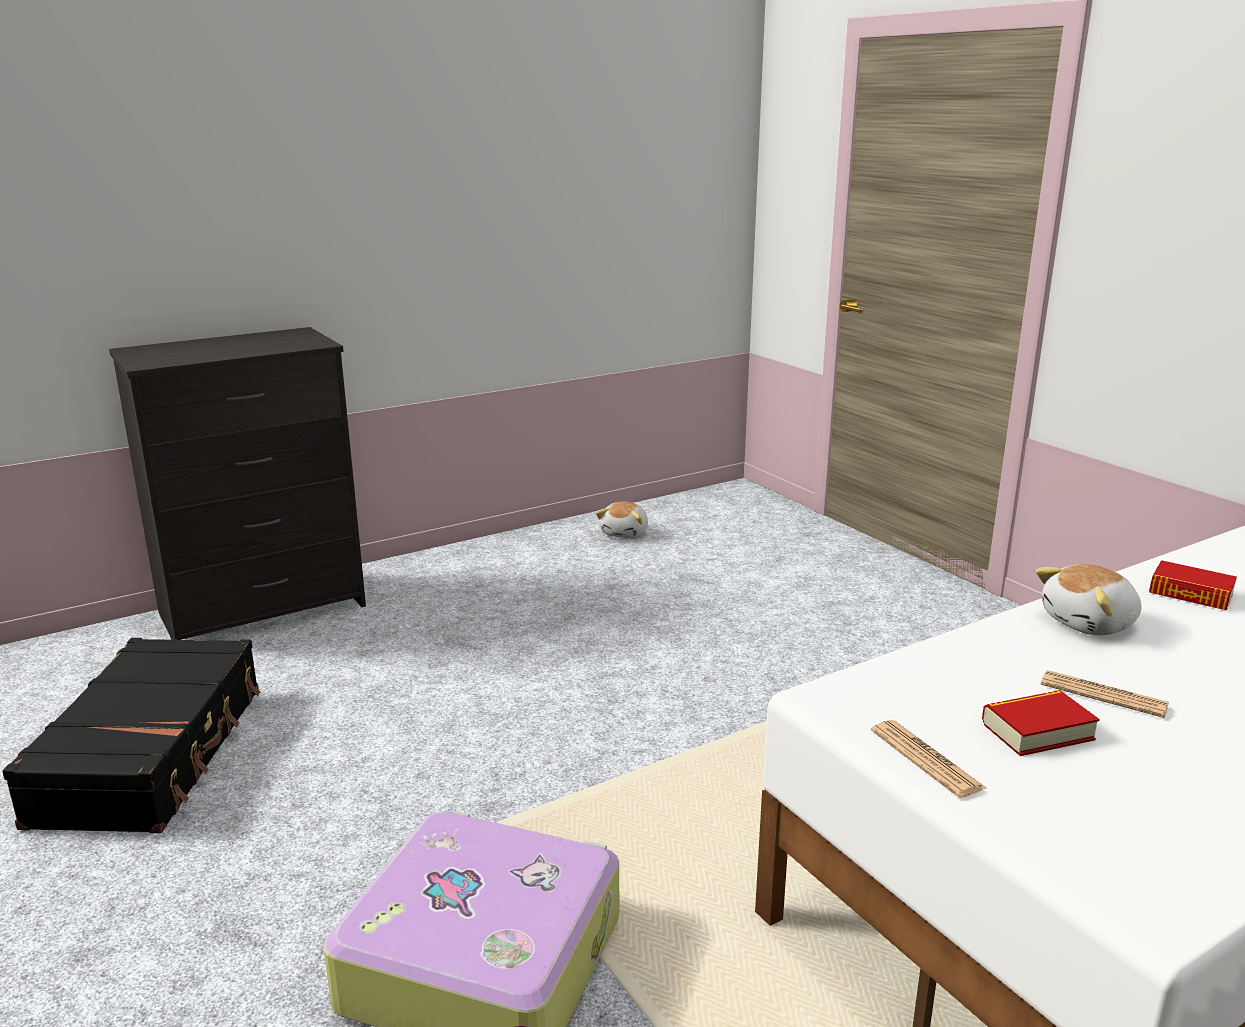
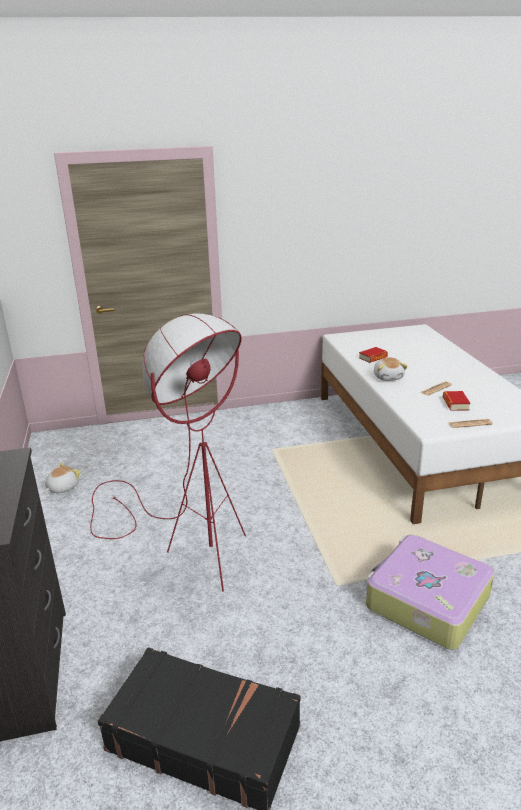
camera: 70 degrees left, 5 degrees up
plush toy [596,501,648,538] -> plush toy turned 90 degrees counterclockwise [45,462,81,493]
none -> red floor lamp [90,313,246,592]

